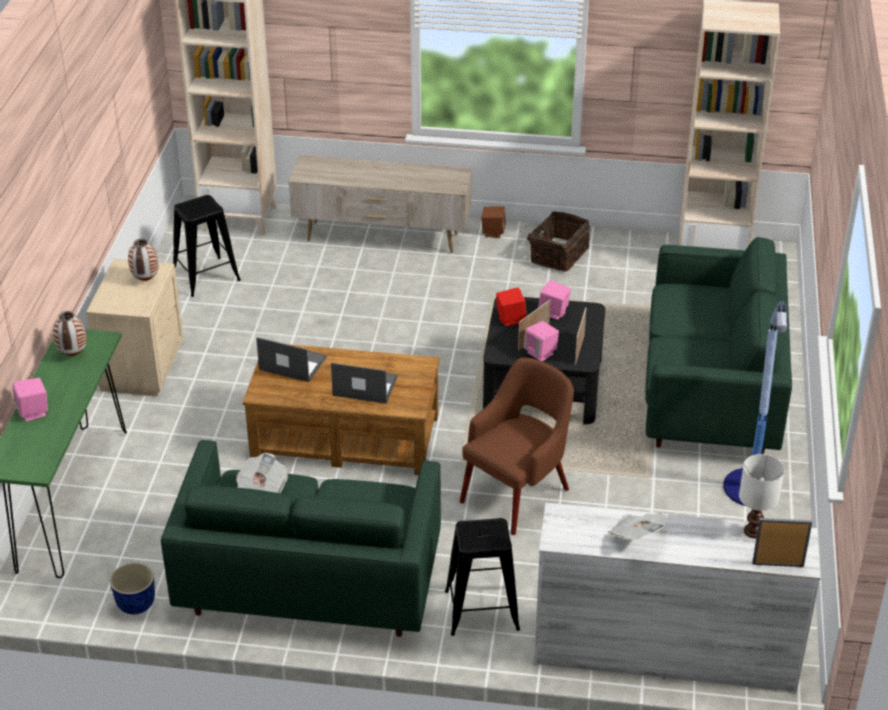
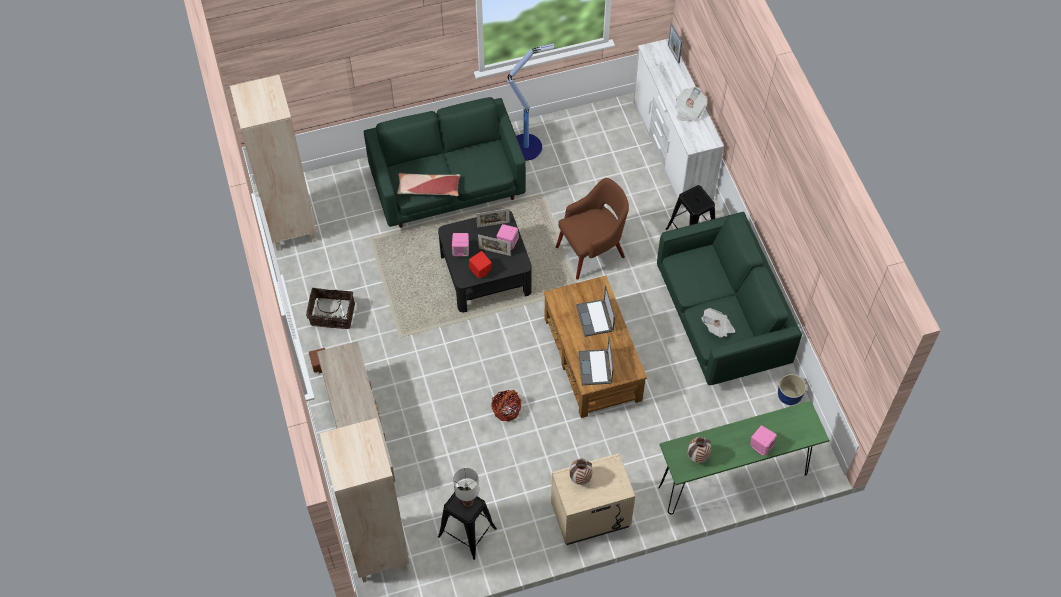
camera: 115 degrees left, 20 degrees up
brown armchair [460,357,574,535] -> brown armchair turned 135 degrees clockwise [556,178,629,280]
white table lamp [739,454,784,538] -> white table lamp moved to [453,468,479,507]
none -> pillow [397,173,460,196]
none -> basket [491,390,522,422]

